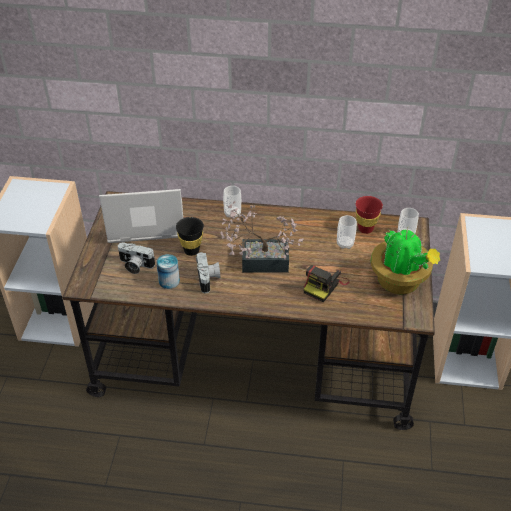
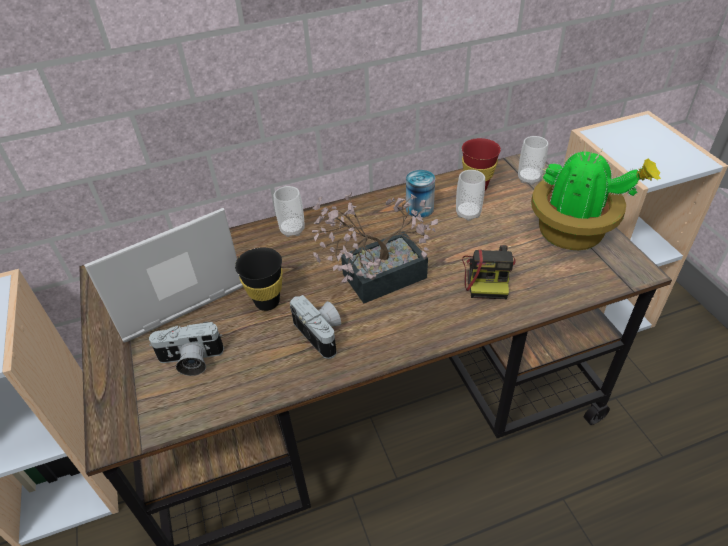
camera: 25 degrees left, 0 degrees up
can [156,254,180,289] -> can moved to [406,170,435,218]

